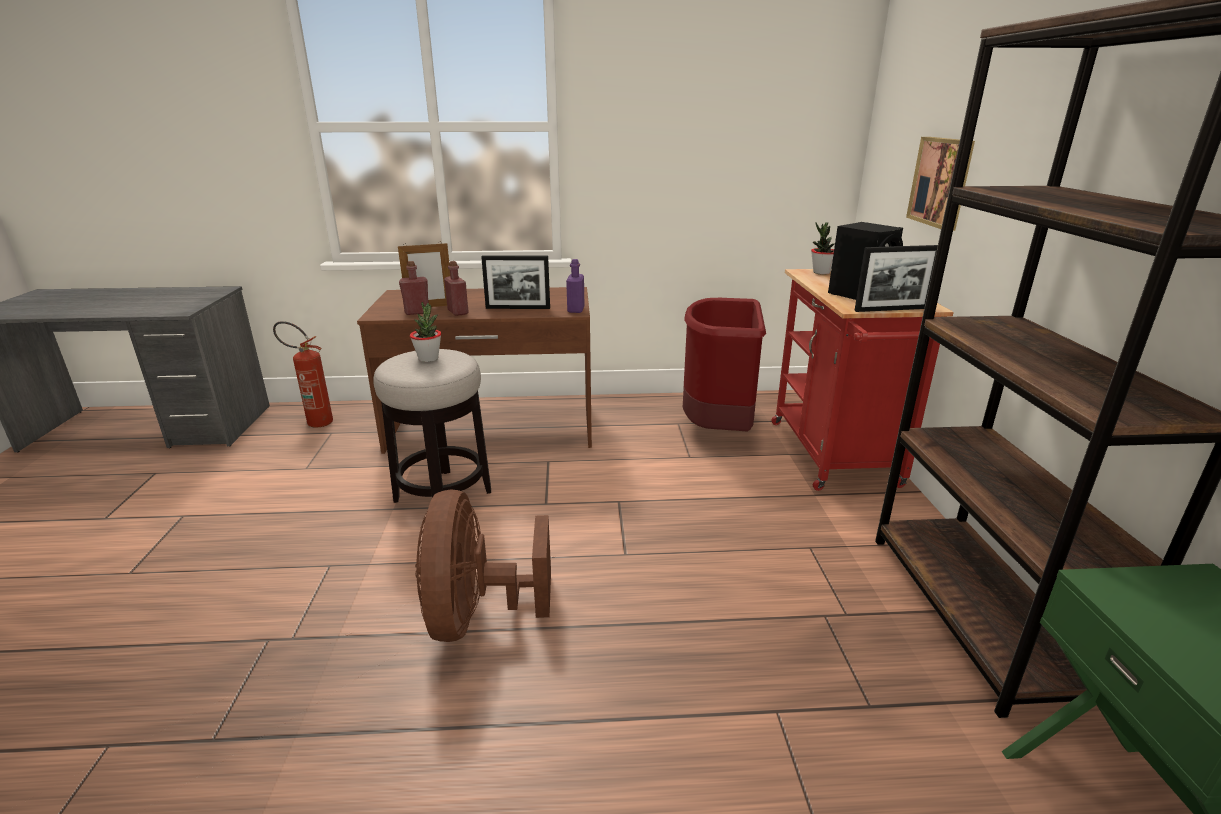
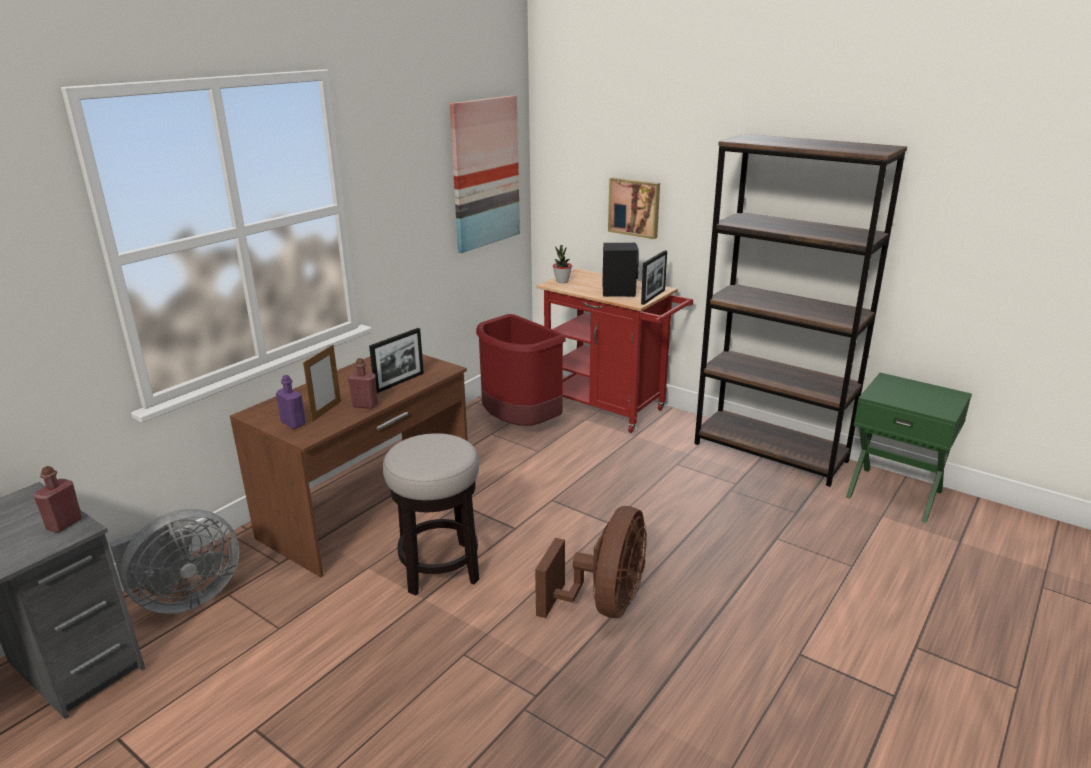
camera: 50 degrees left, 0 degrees up
fire extinguisher [273,321,333,428] -> grey fan [109,509,239,614]
red bottle [399,261,429,315] -> red bottle moved to [33,466,82,533]
potted plant [410,302,441,362] -> none
brown fan [415,489,551,642] -> brown fan turned 105 degrees counterclockwise [535,506,647,618]
purple bottle [566,259,585,313] -> purple bottle moved to [276,375,306,429]
none -> picture [450,95,520,253]

